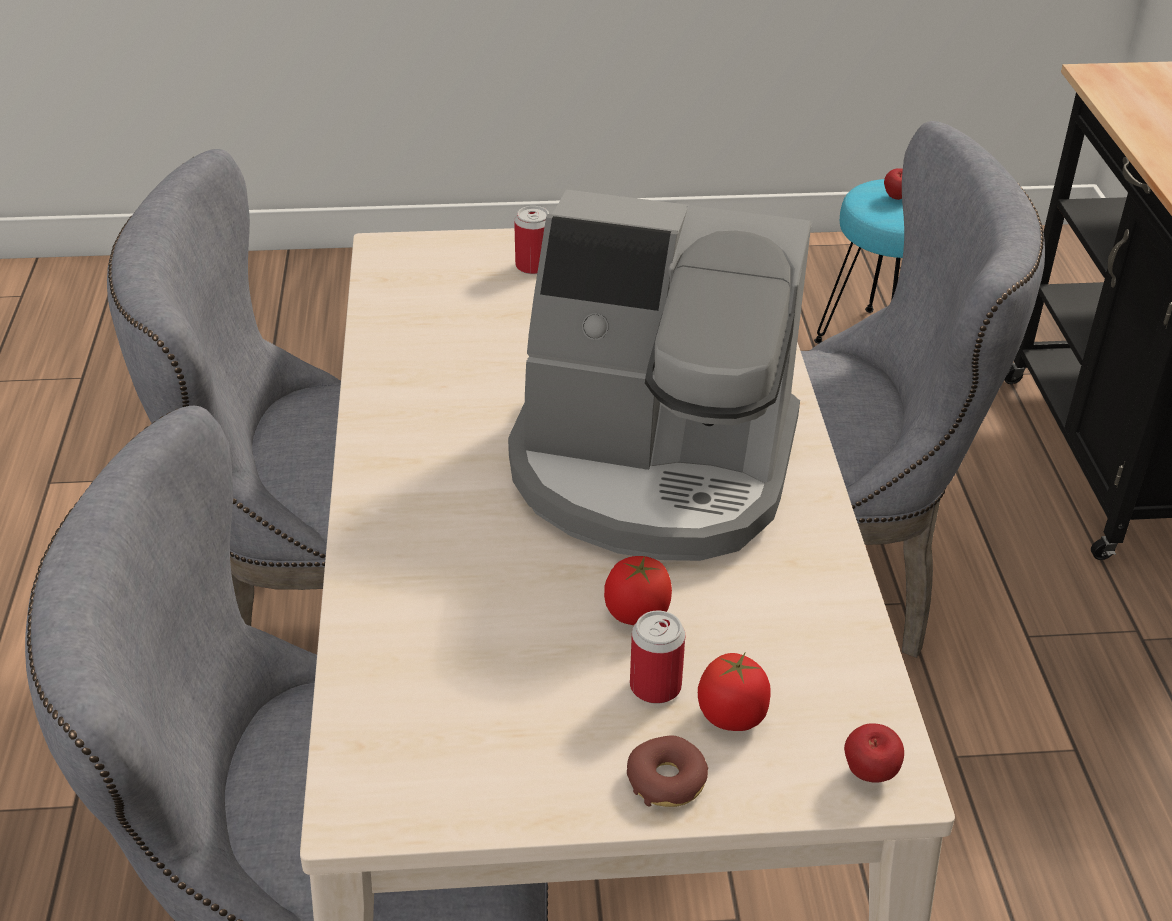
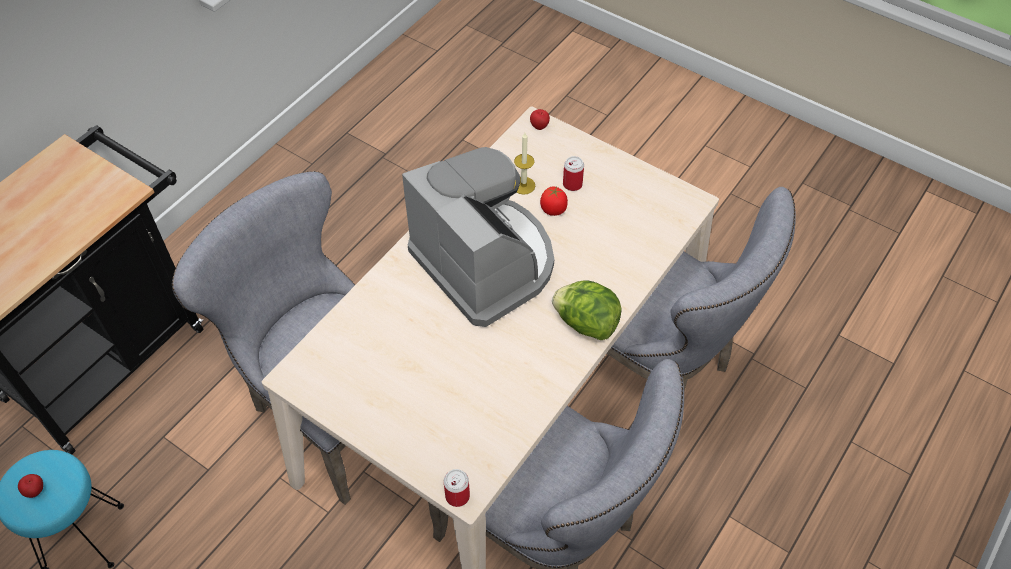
camera: 140 degrees left, 15 degrees up
can [514,206,549,274] -> can moved to [444,469,470,507]
donut [627,736,708,807] -> none
tomato [698,653,771,731] -> none
none -> candle [514,133,535,195]
none -> lettuce [552,281,622,340]

